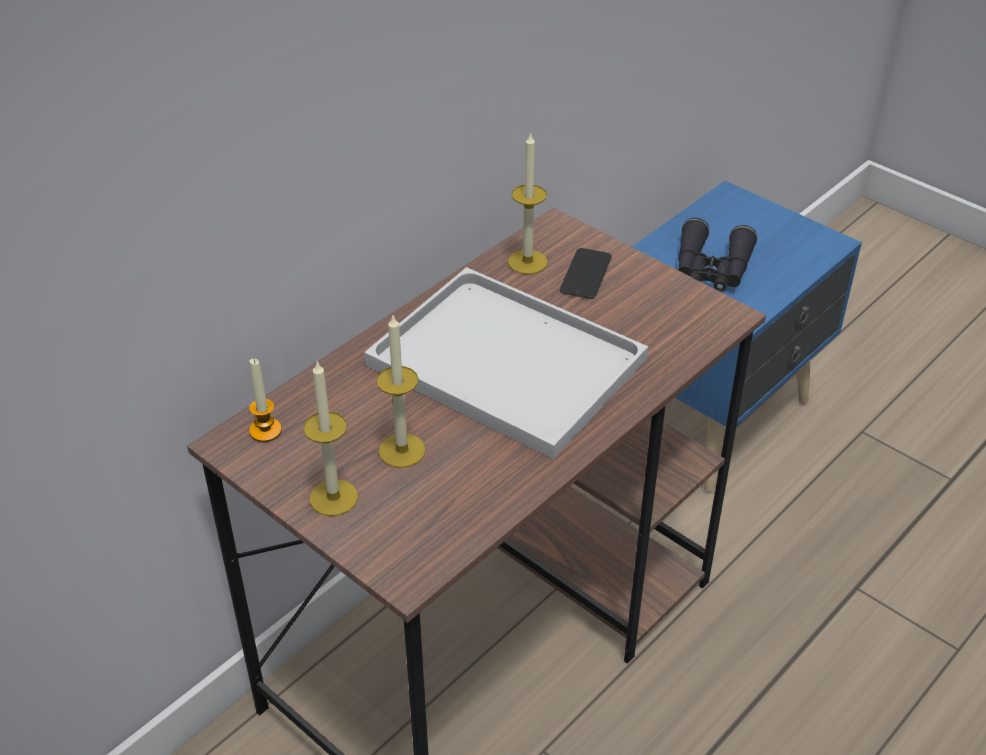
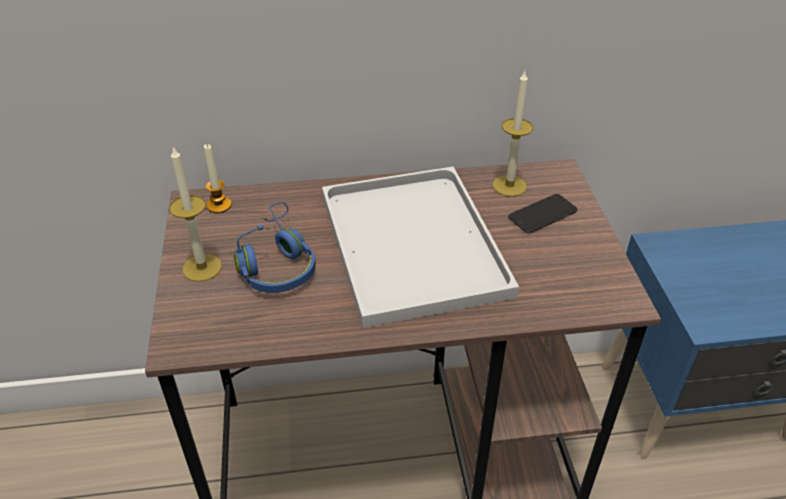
camera: 40 degrees right, 0 degrees up
candle [376,316,426,468] -> blue headphones [234,202,316,293]
black binoculars [678,218,758,292] -> none

